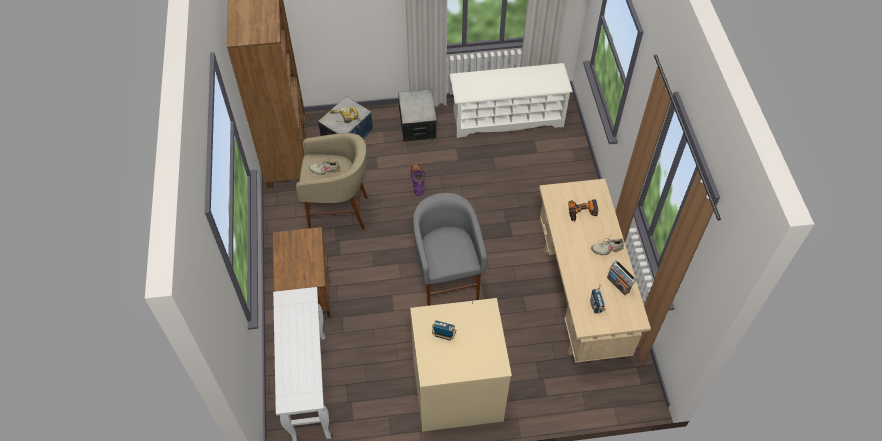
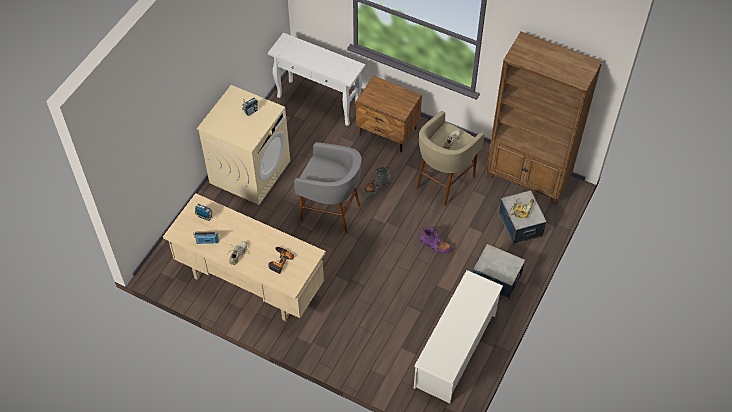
camera: 125 degrees right, 0 degrees up
none -> grey boot [363,166,391,196]

